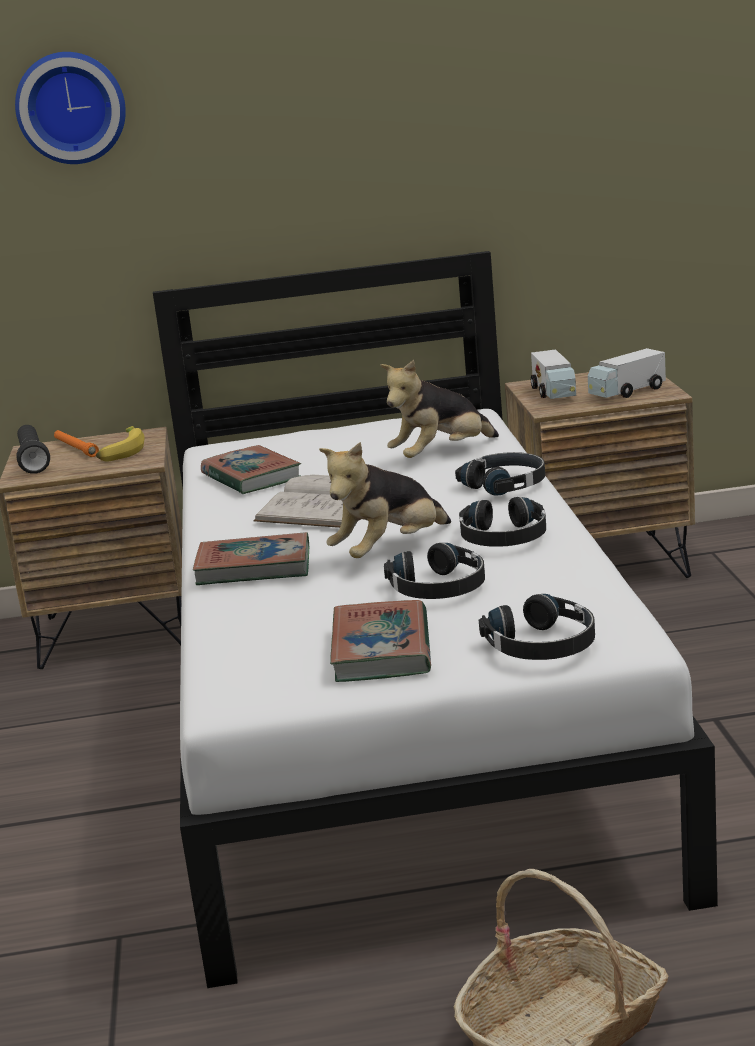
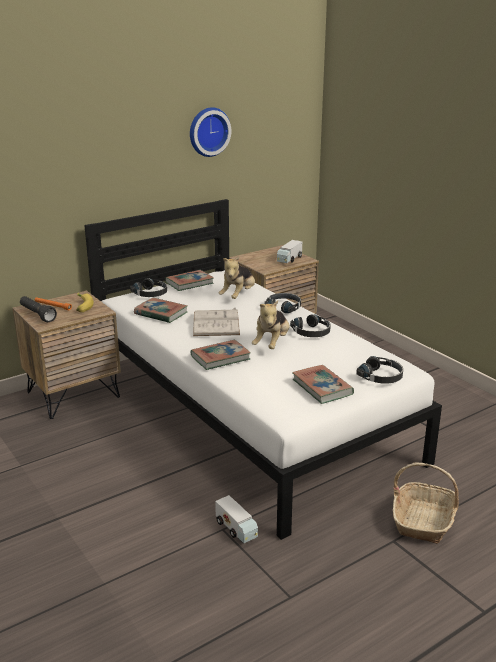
camera: 30 degrees left, 5 degrees up
wall clock [15,52,126,164] -> wall clock moved to [190,107,231,157]
black headphones [384,543,485,599] -> black headphones moved to [130,278,167,297]
toy truck [531,349,576,399] -> toy truck moved to [215,495,258,543]
none -> book [165,270,214,291]

